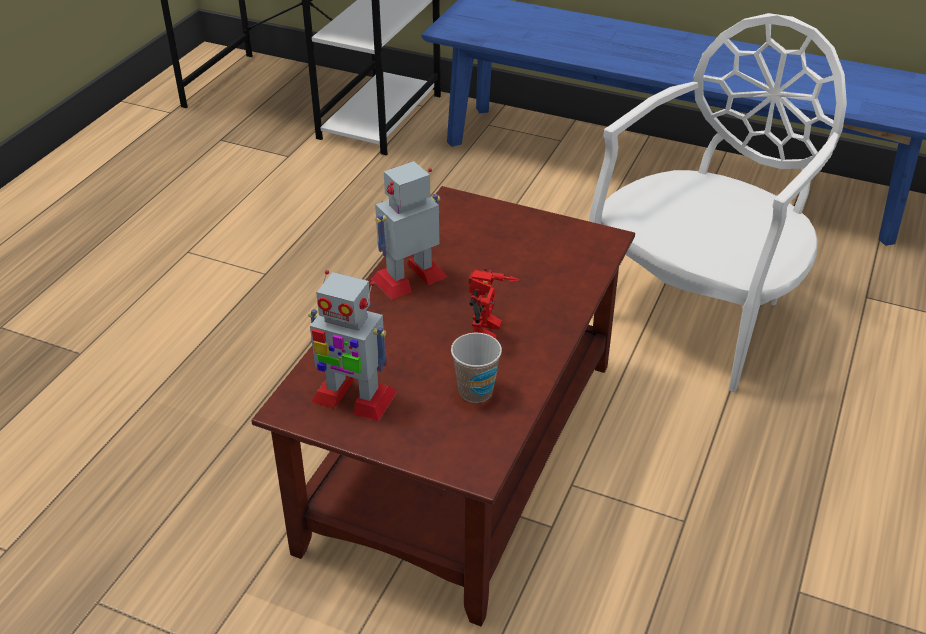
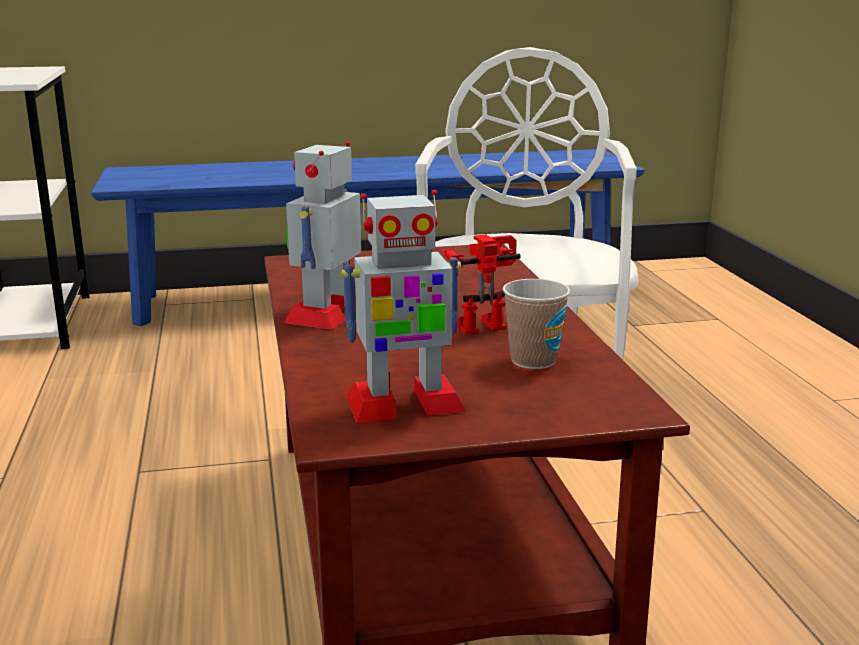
camera: 35 degrees left, 20 degrees down
toy robot [469,269,519,339] -> toy robot turned 90 degrees counterclockwise [443,235,521,334]

